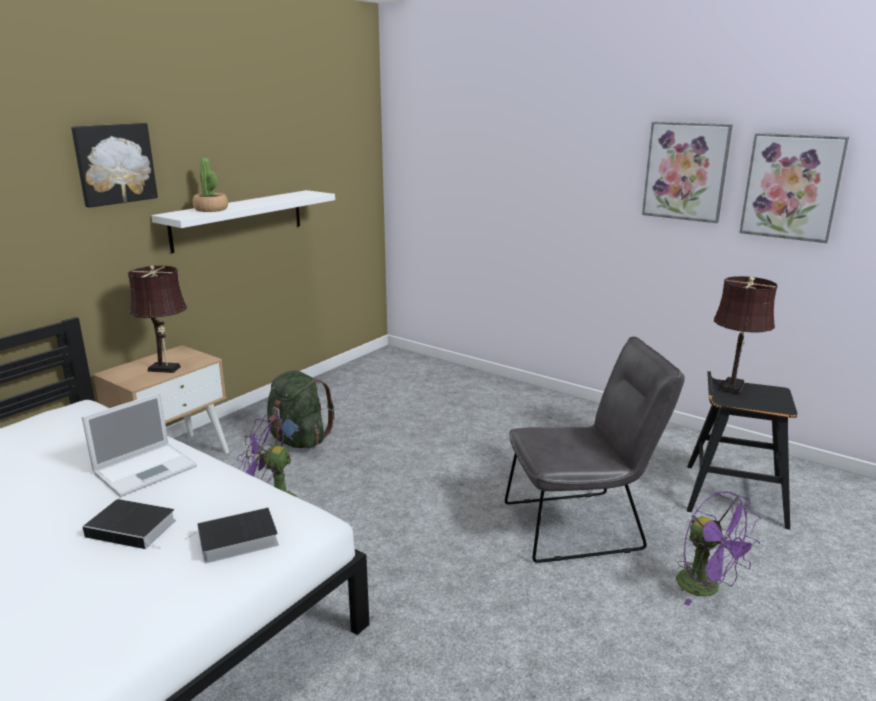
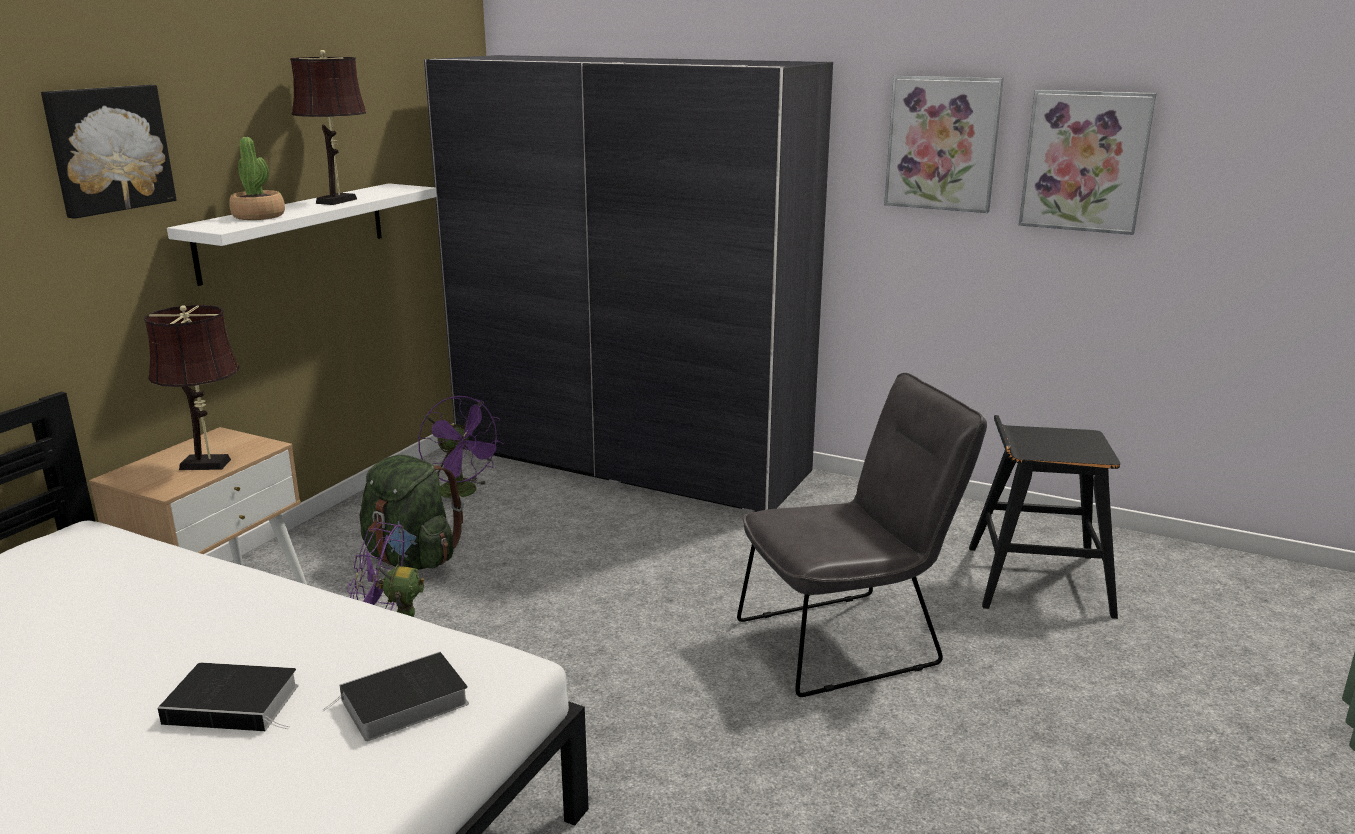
camera: 10 degrees left, 0 degrees up
laptop [82,393,197,497] -> none
purple fan [676,491,761,606] -> purple fan moved to [418,396,503,500]
brown table lamp [714,276,777,394] -> brown table lamp moved to [290,50,367,205]
none -> grey wardrobe [424,55,833,513]

